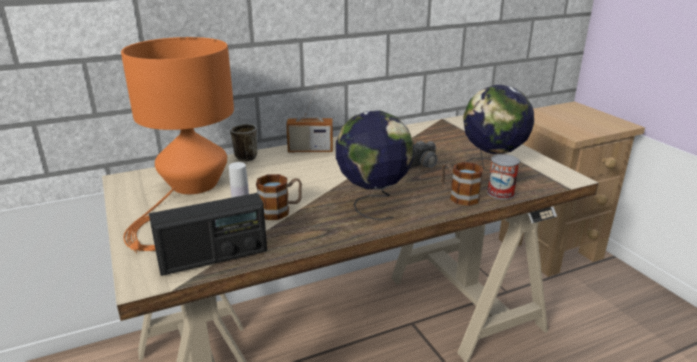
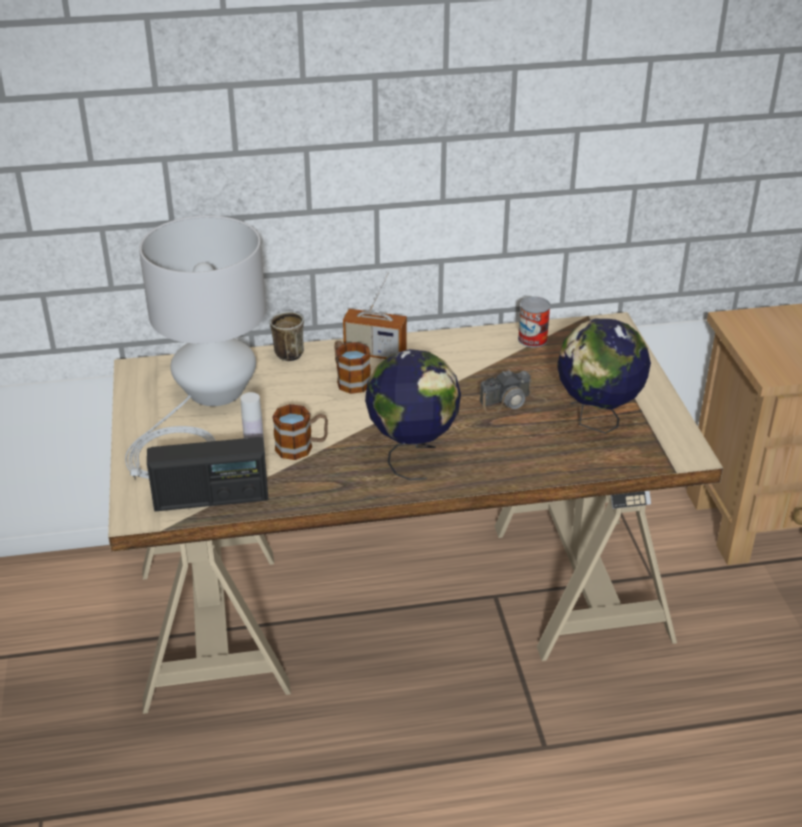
camera: 15 degrees right, 10 degrees up
orange table lamp [121,37,234,254] -> white table lamp [125,216,266,480]
mug [441,162,483,206] -> mug moved to [334,341,371,394]
can [487,154,520,200] -> can moved to [518,296,551,347]

